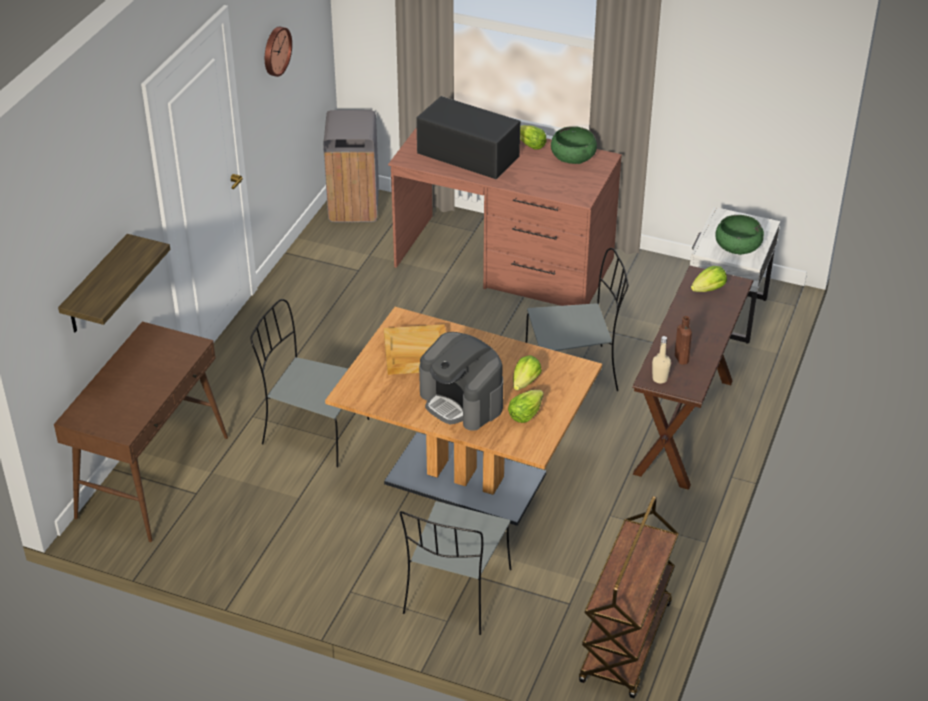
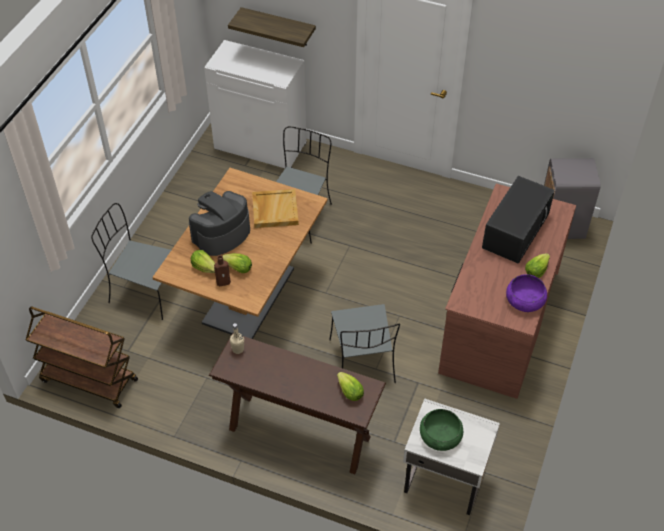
camera: 90 degrees right, 10 degrees up
brown console table [54,322,228,542] -> white cabinet [204,40,306,169]
wall clock [265,27,292,77] -> none
green bowl [551,126,597,164] -> purple bowl [506,274,547,312]
brown bottle [675,316,692,365] -> brown bottle moved to [214,255,231,286]

